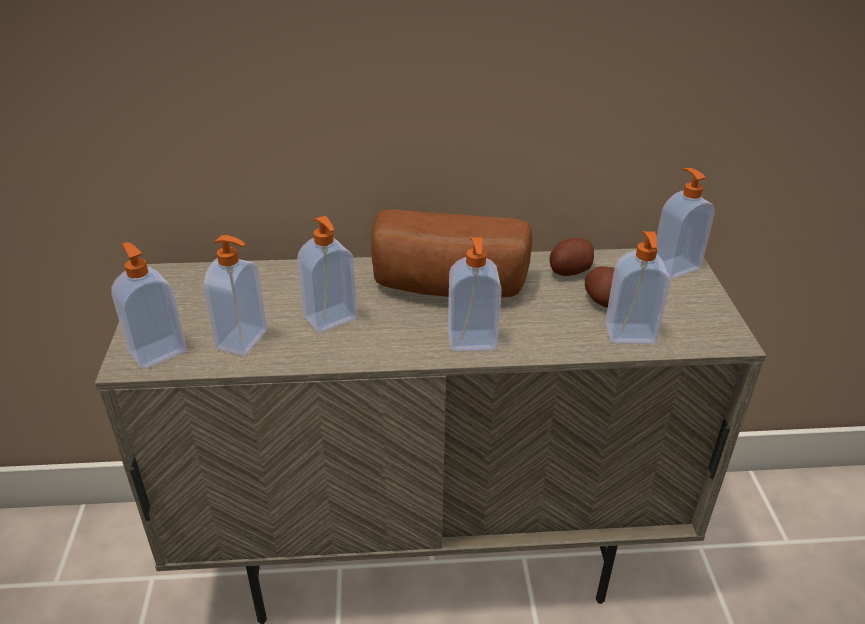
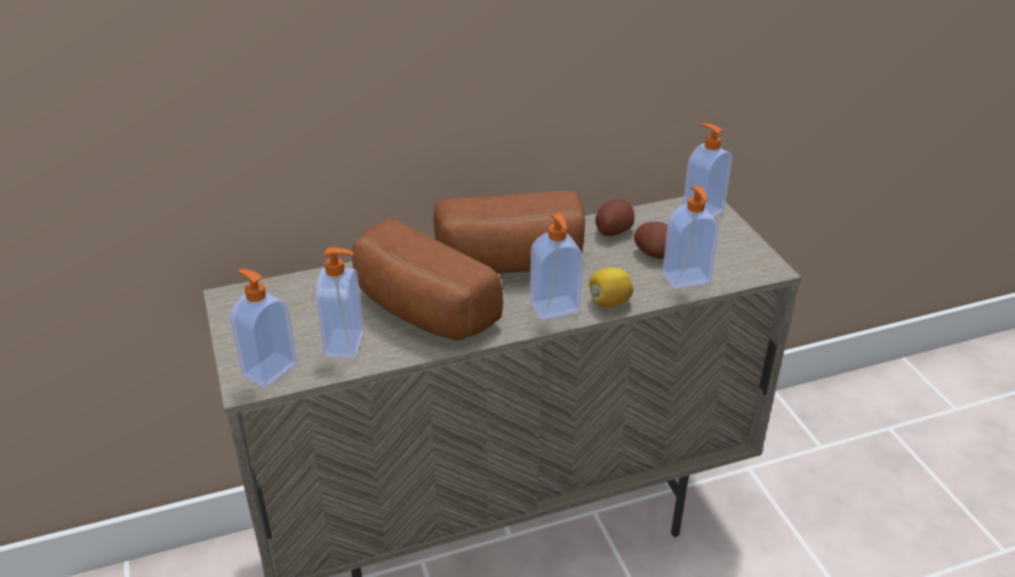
camera: 15 degrees left, 0 degrees up
soap dispenser [297,216,358,333] -> bread [352,218,503,340]
none -> lemon [589,267,633,308]

